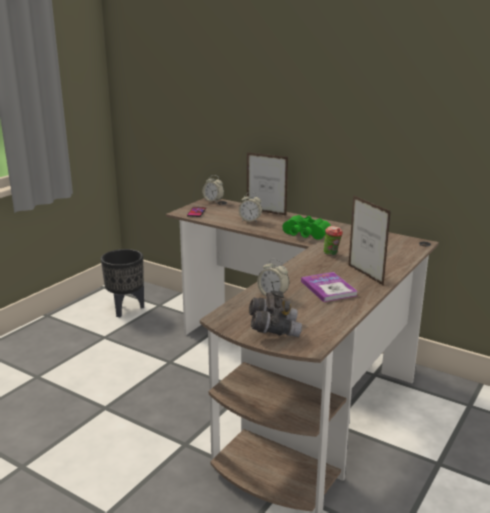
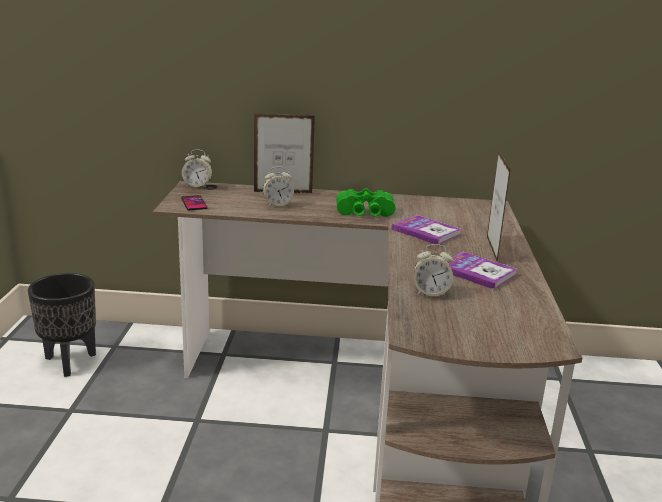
camera: 30 degrees left, 0 degrees up
grey binoculars [249,290,302,337] -> none
cup [324,226,343,256] -> book [392,215,461,244]
picture frame [348,195,391,286] -> picture frame turned 60 degrees clockwise [487,150,511,262]

